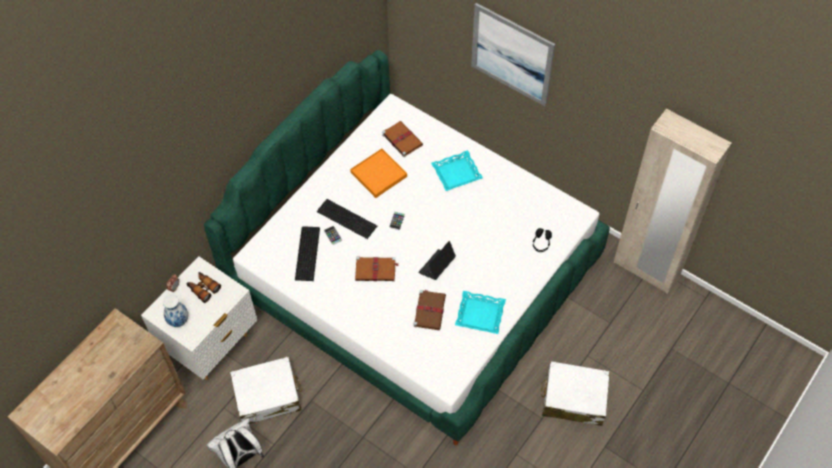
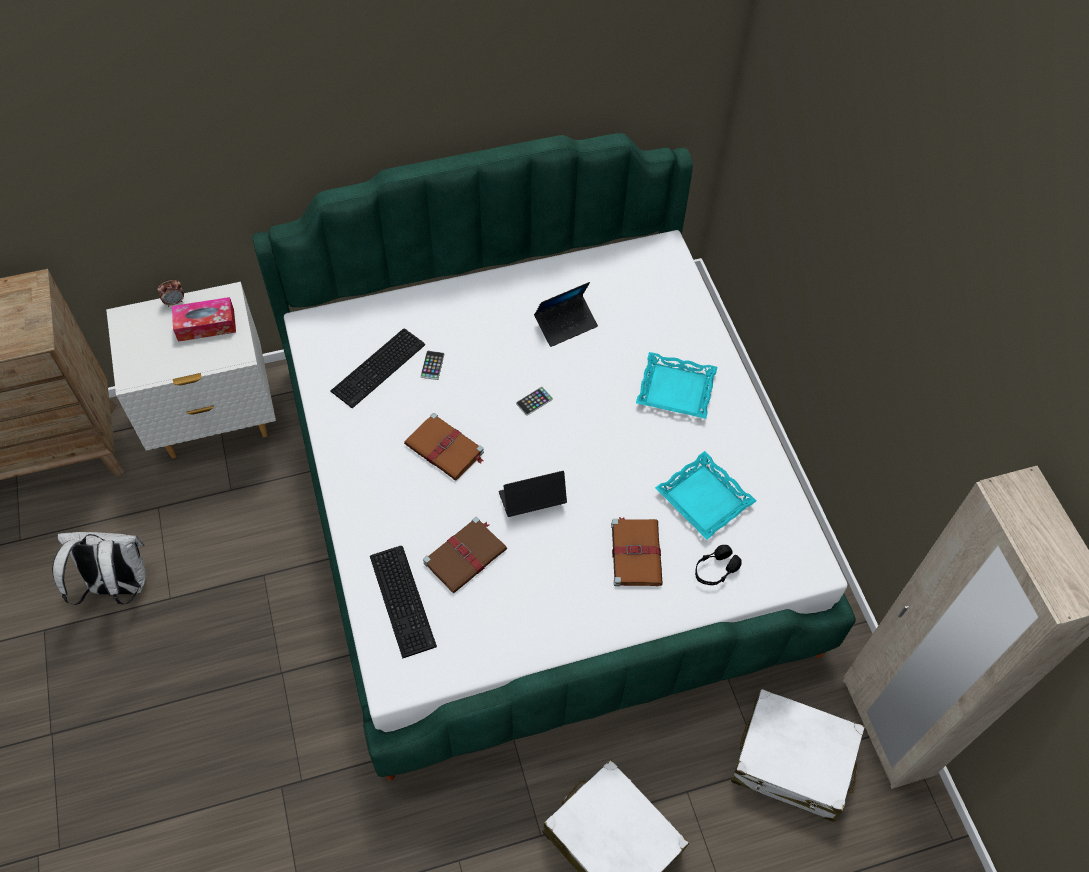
camera: 35 degrees right, 0 degrees up
vase [163,294,188,327] -> none
binoculars [186,272,221,303] -> tissue box [172,297,236,342]
white suitcase [230,357,302,424] -> white suitcase moved to [731,689,865,822]
keyboard [317,199,377,239] -> keyboard moved to [370,546,437,658]
orange tray [350,148,407,198] -> laptop [534,282,598,347]
brown book [382,121,423,157] -> brown book moved to [611,517,663,586]
turquoise tray [455,291,506,334] -> turquoise tray moved to [655,451,756,540]
picture [471,3,555,106] -> none

